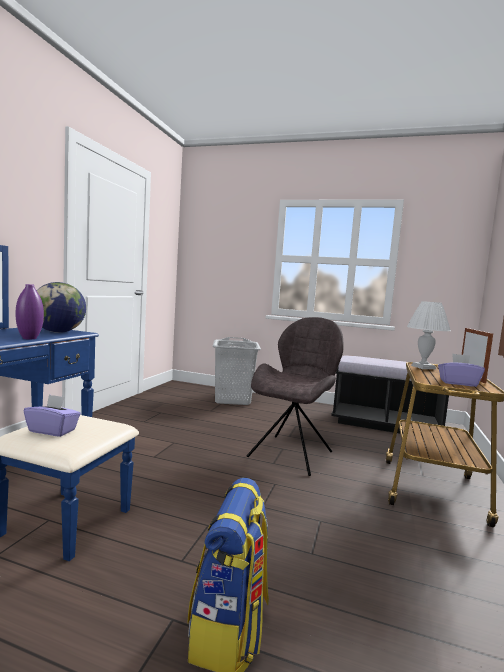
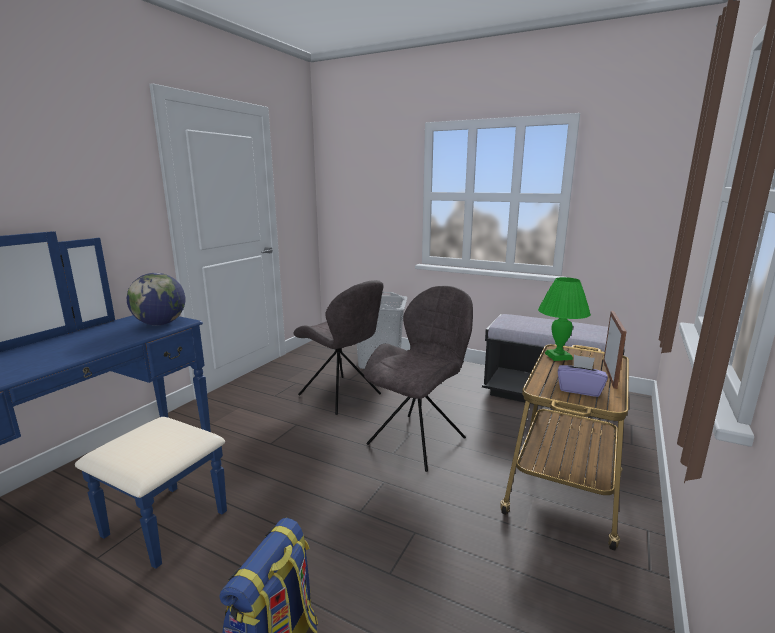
camera: 10 degrees right, 10 degrees up
purple vase [16,284,44,339] -> none
purple tissue box [24,394,81,437] -> none
white table lamp [407,301,451,369] -> green table lamp [538,277,591,361]
none -> grey chair [293,280,384,415]

